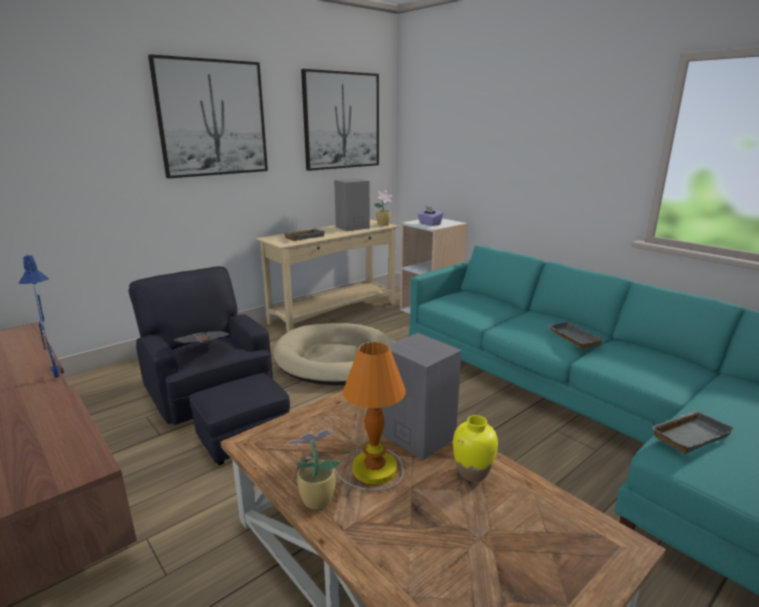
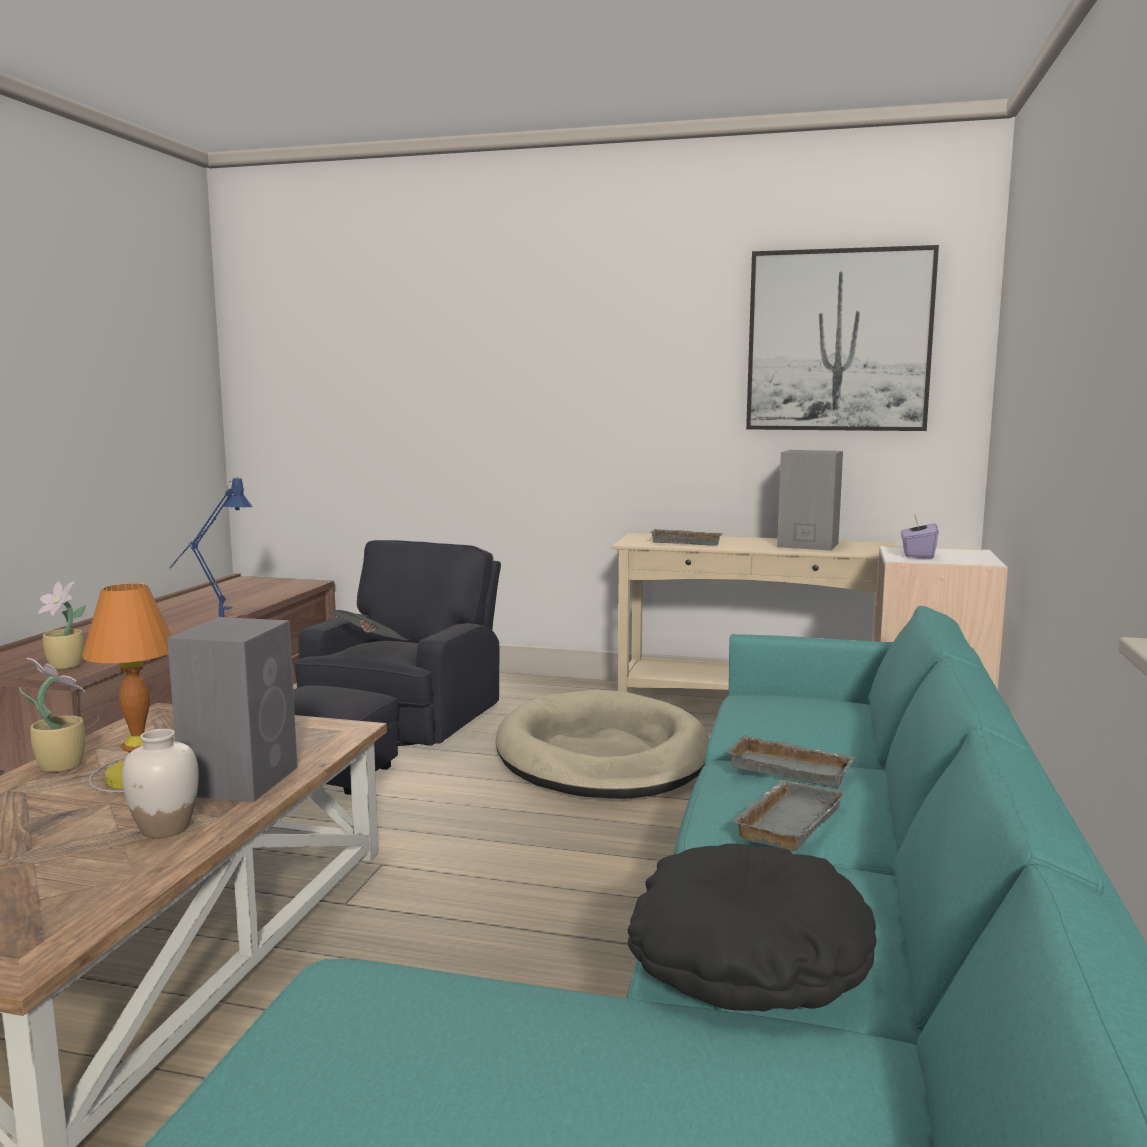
camera: 55 degrees right, 10 degrees down
picture [148,54,268,179] -> none
potted plant [374,190,393,226] -> potted plant moved to [37,581,86,669]
yellow vase [453,415,498,482] -> white vase [122,729,199,838]
grey tray [651,410,735,454] -> grey tray moved to [725,735,856,788]
none -> black pillow [628,844,876,1011]

